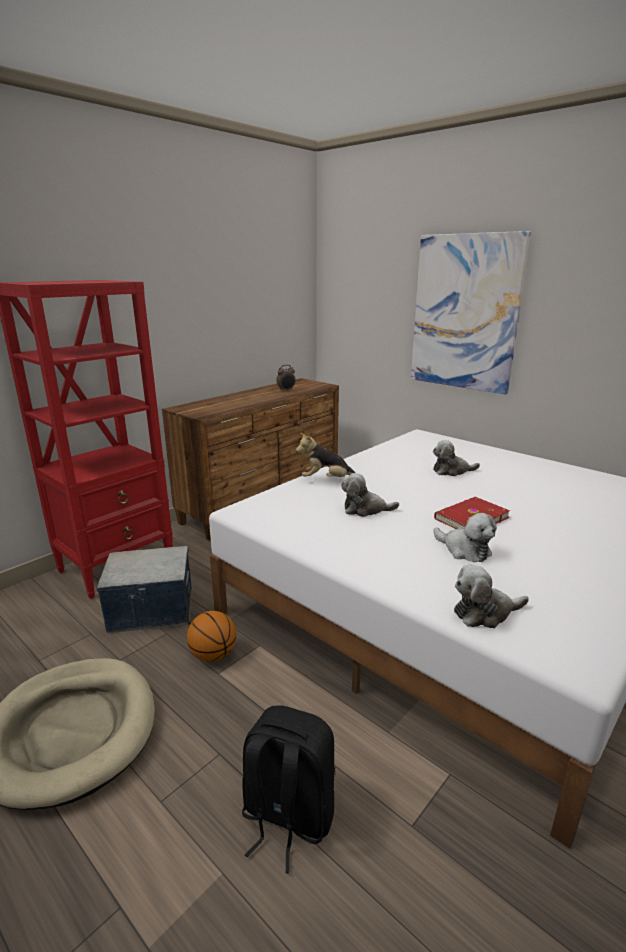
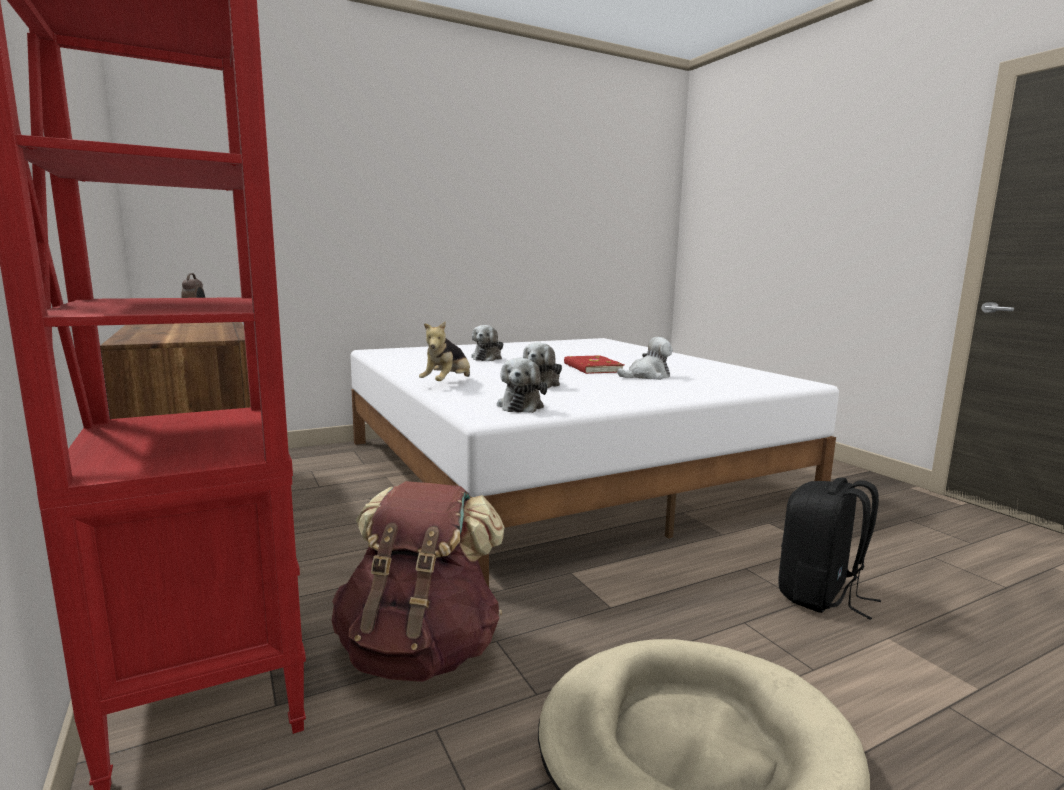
camera: 70 degrees left, 10 degrees down
storage box [97,546,192,633] -> brown backpack [332,481,504,682]
basketball [187,611,236,662] -> none
picture [411,231,531,395] -> none
plush toy [454,565,529,628] -> plush toy moved to [497,358,548,413]

